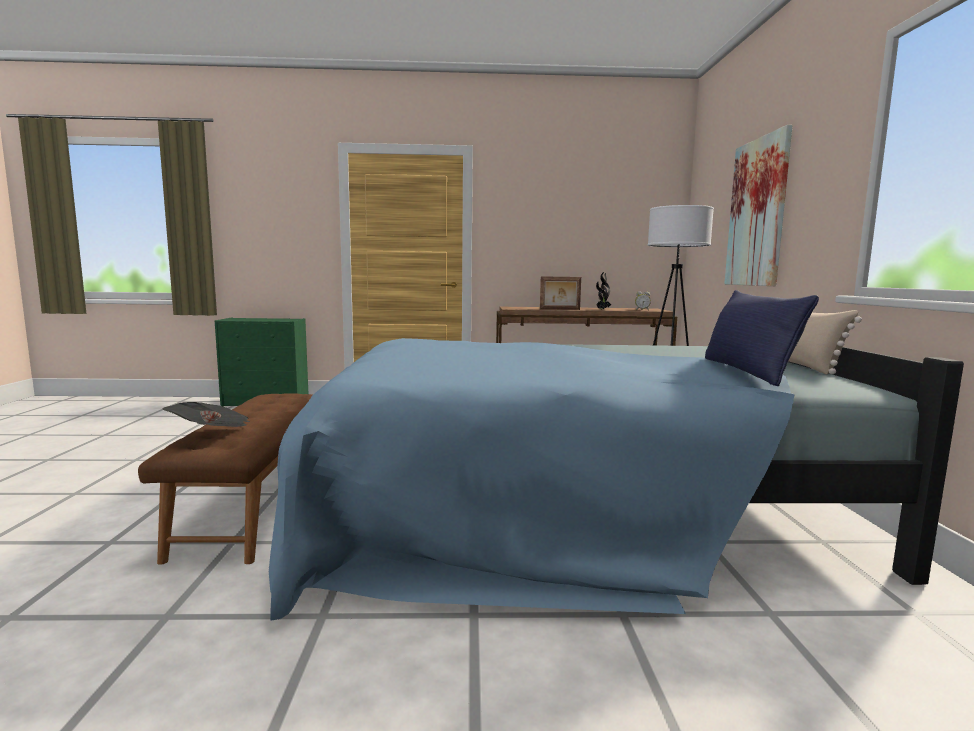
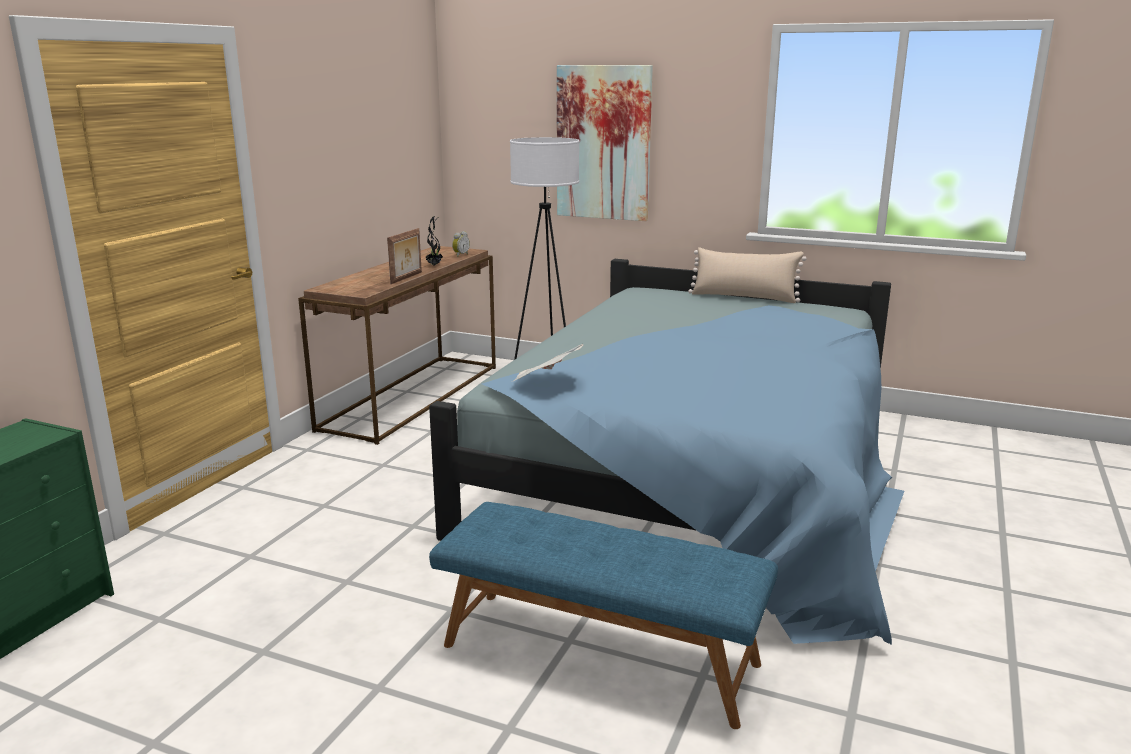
camera: 65 degrees left, 10 degrees up
brown bench [138,393,312,565] -> blue bench [429,502,778,729]
newspaper [162,402,250,427] -> newspaper moved to [512,344,584,382]
blue pillow [705,290,819,386] -> none

